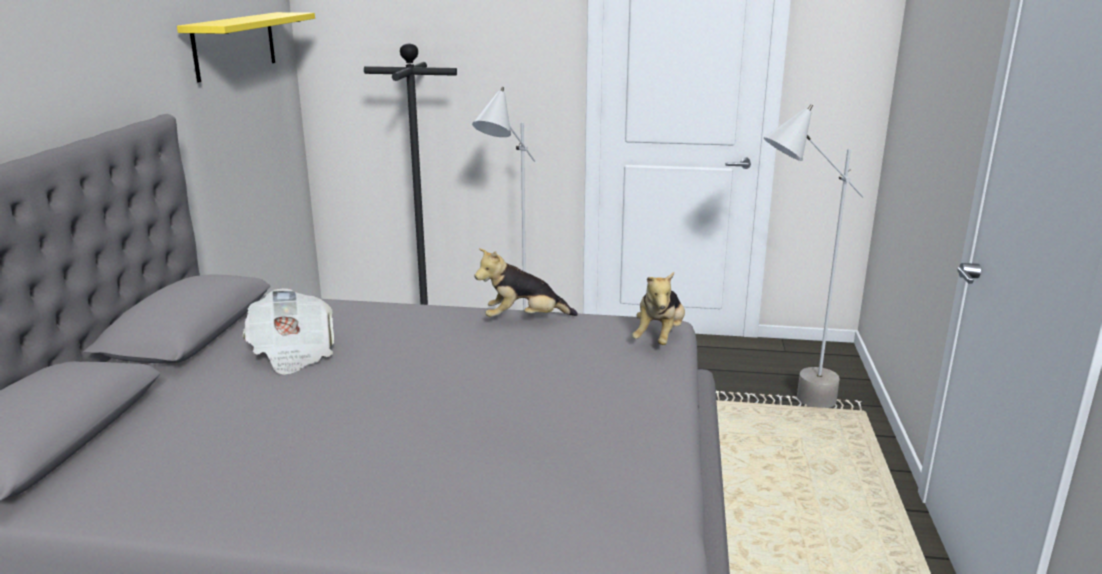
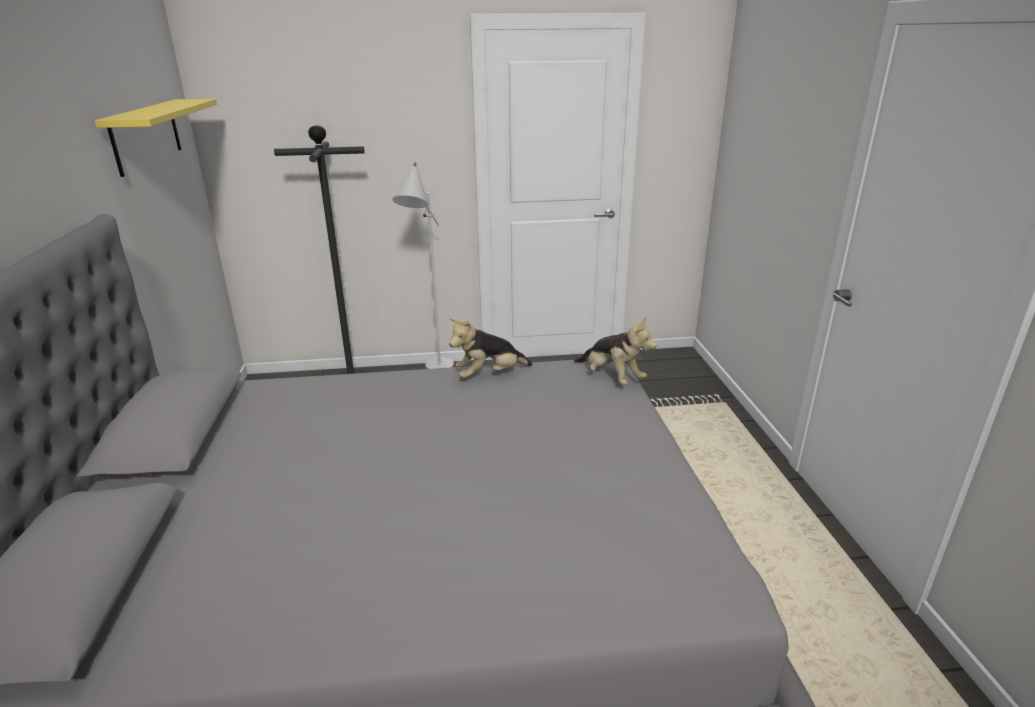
camera: 15 degrees left, 5 degrees up
newspaper [242,288,334,375] -> none
plush toy [632,272,685,345] -> plush toy turned 45 degrees counterclockwise [574,317,657,384]
grey floor lamp [764,104,864,408] -> none

